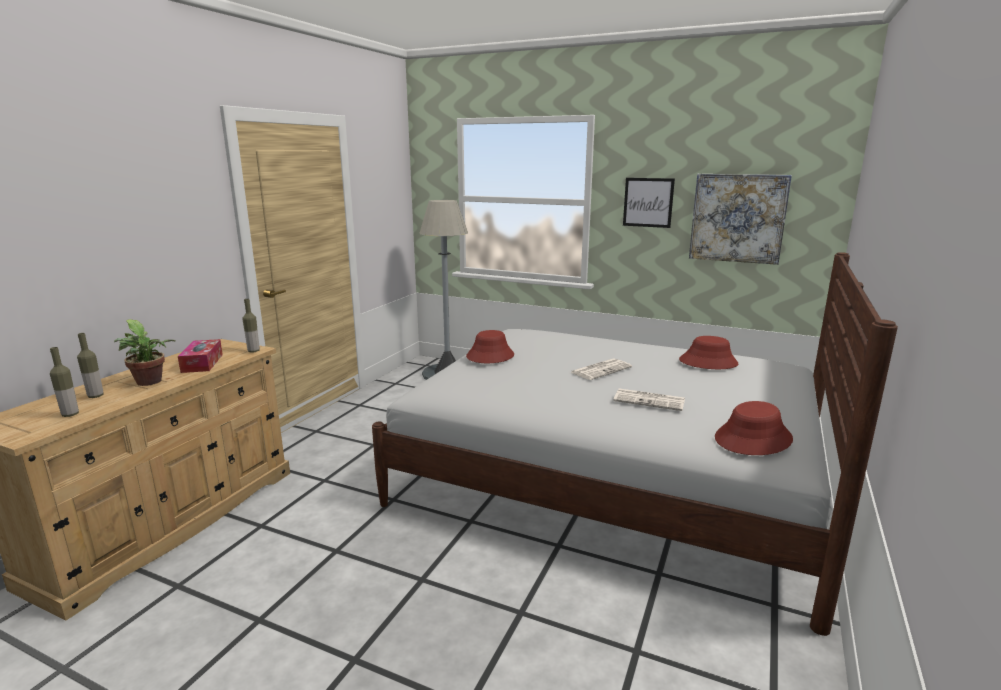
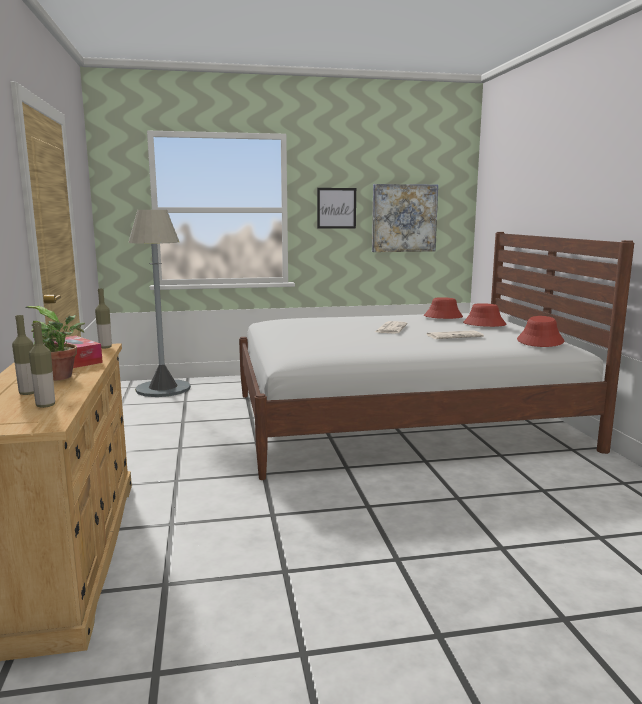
camera: 35 degrees left, 5 degrees down
red hat [466,330,514,363] -> red hat moved to [463,303,507,327]

